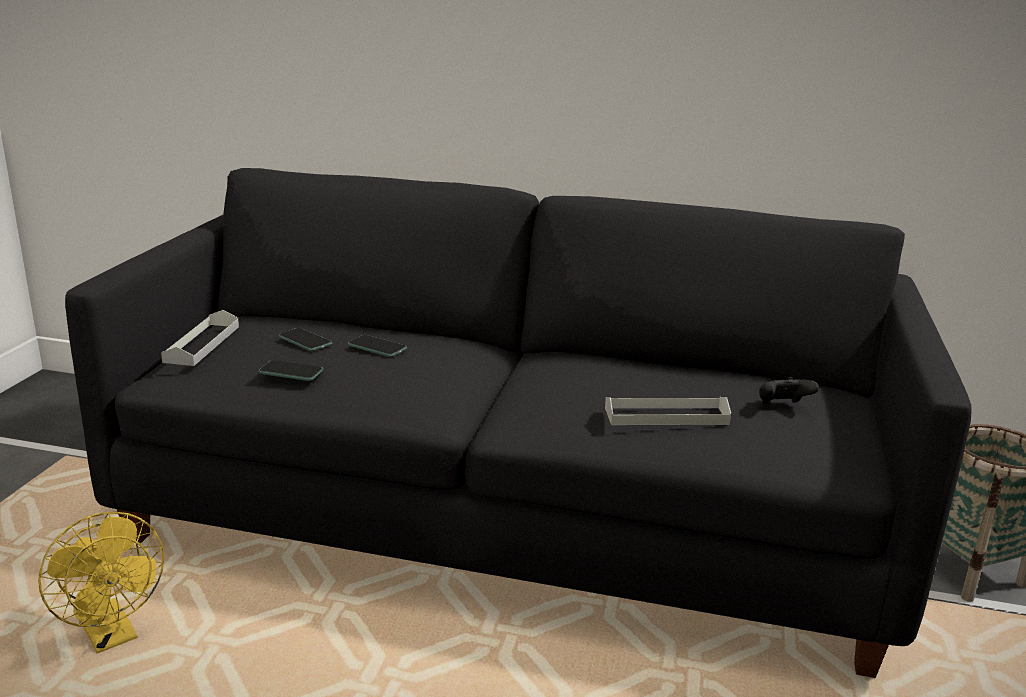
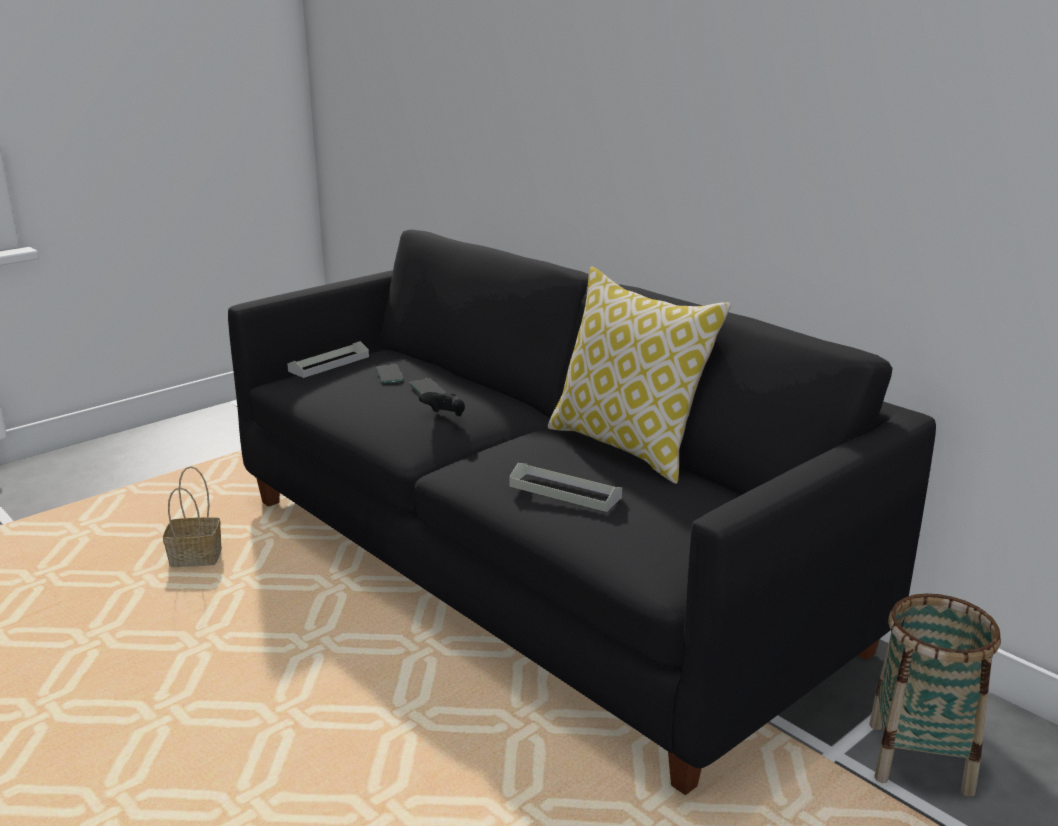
camera: 35 degrees right, 0 degrees up
yellow fan [38,512,164,653] -> basket [163,466,222,567]
phone [258,360,323,381] -> none
black game controller [759,377,819,404] -> black game controller moved to [419,392,465,416]
none -> pillow [548,267,731,484]

